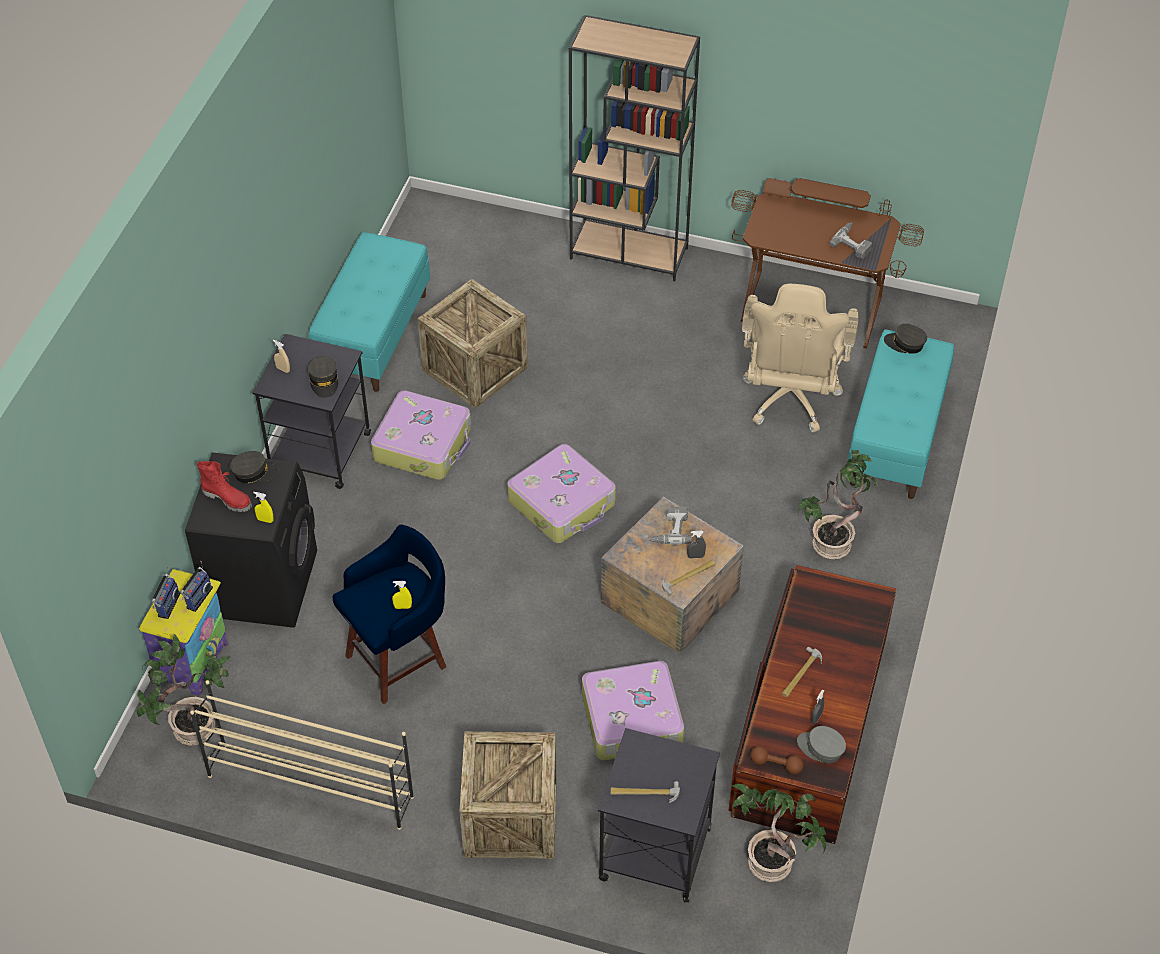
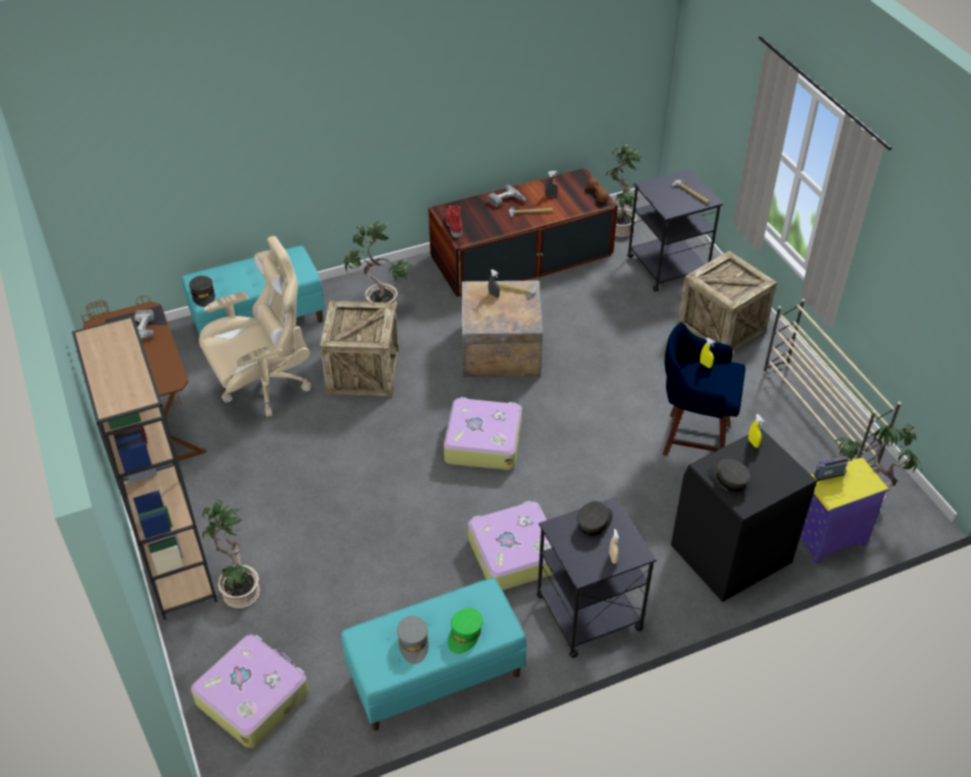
camera: 130 degrees left, 5 degrees down
radio [152,567,181,619] -> none
red boot [197,461,252,512] -> red boot moved to [446,205,462,238]
crate [417,279,528,408] -> crate moved to [320,301,399,396]
suitcase [582,661,684,760] -> suitcase moved to [191,635,309,748]
power drill [649,507,692,545] -> power drill moved to [488,185,526,207]
grey cap [797,726,846,763] -> grey cap moved to [397,616,429,664]
none -> potted plant [202,500,260,608]
none -> green cap [448,608,483,654]

